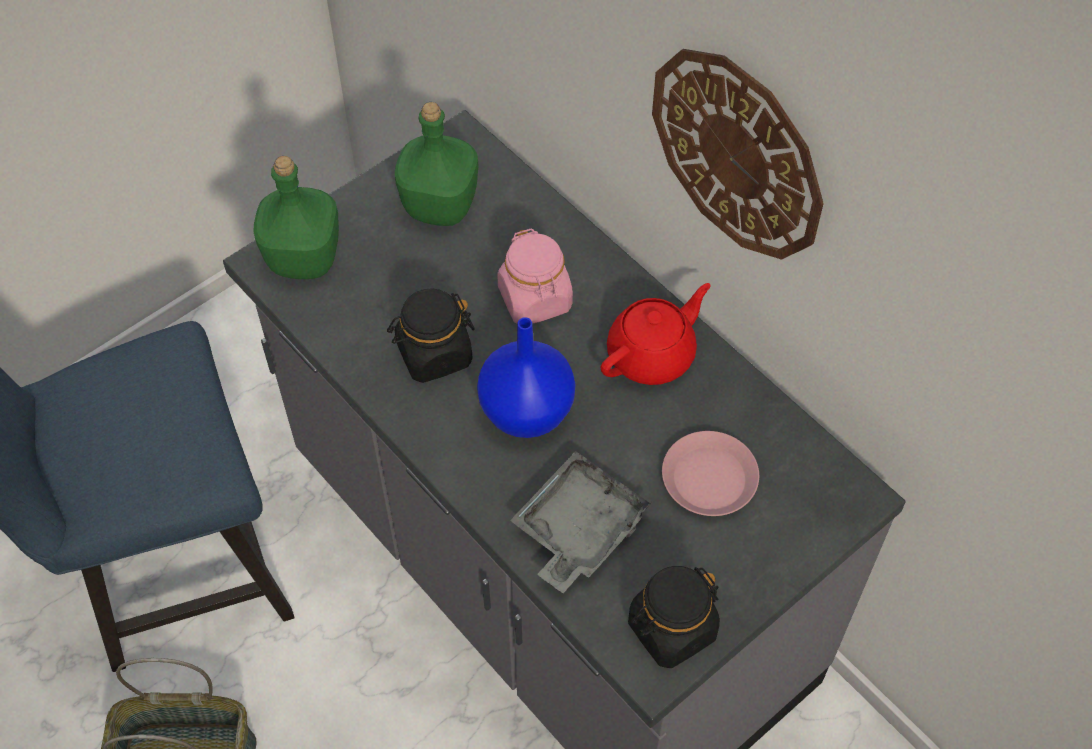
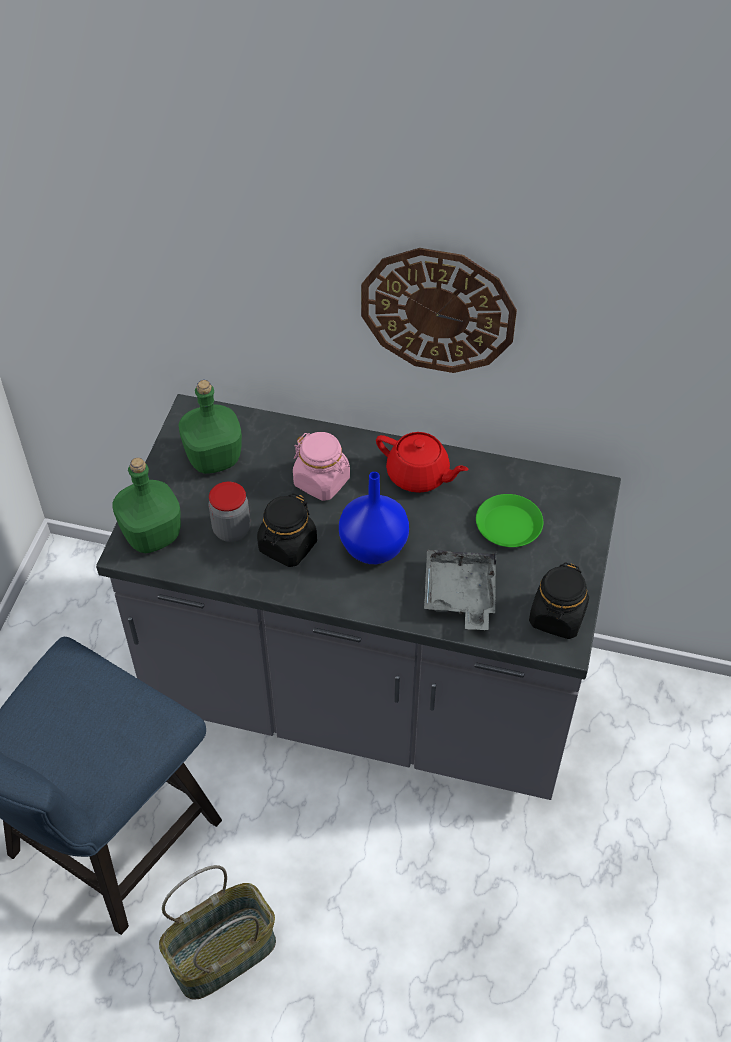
camera: 35 degrees left, 5 degrees down
red teapot [601,283,711,385] -> red teapot turned 105 degrees clockwise [376,432,468,493]
pink plate [662,431,759,516] -> green plate [476,494,543,547]
none -> jar [209,482,250,542]

